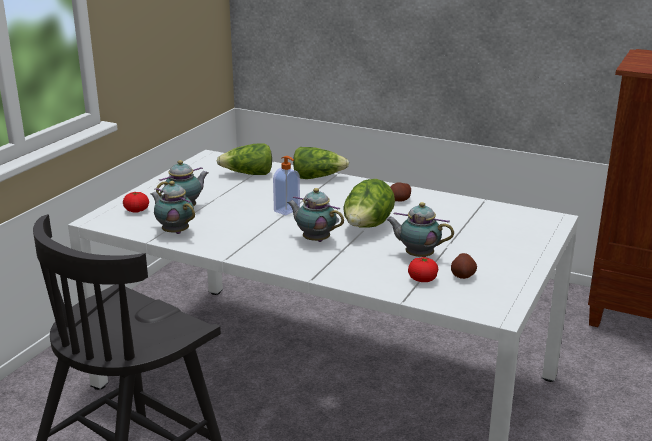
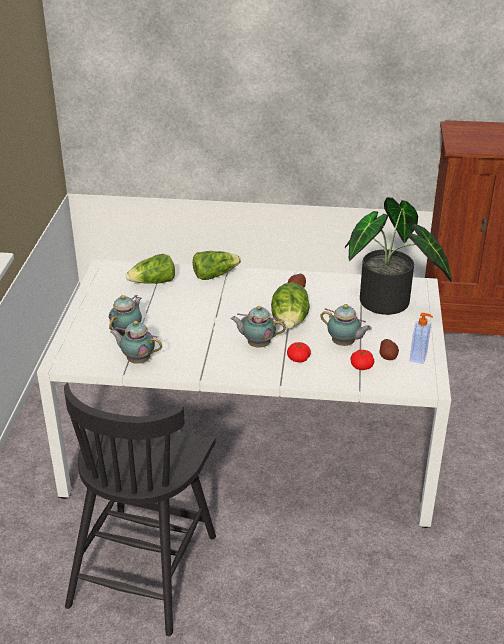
camera: 20 degrees left, 10 degrees up
tomato [123,192,149,213] -> tomato moved to [287,342,311,363]
soap dispenser [273,156,300,215] -> soap dispenser moved to [410,313,433,364]
teapot [386,202,454,257] -> teapot turned 150 degrees counterclockwise [320,304,372,346]
none -> potted plant [345,197,452,315]

